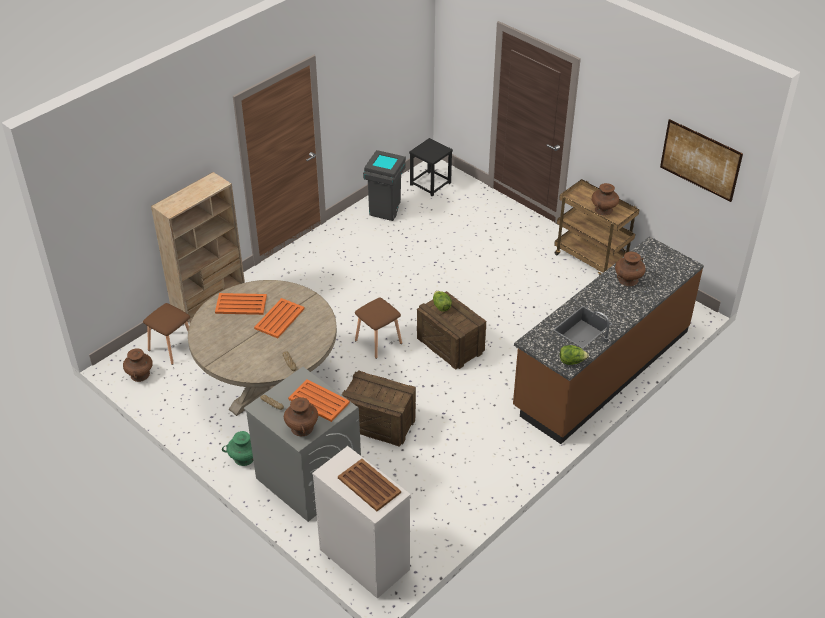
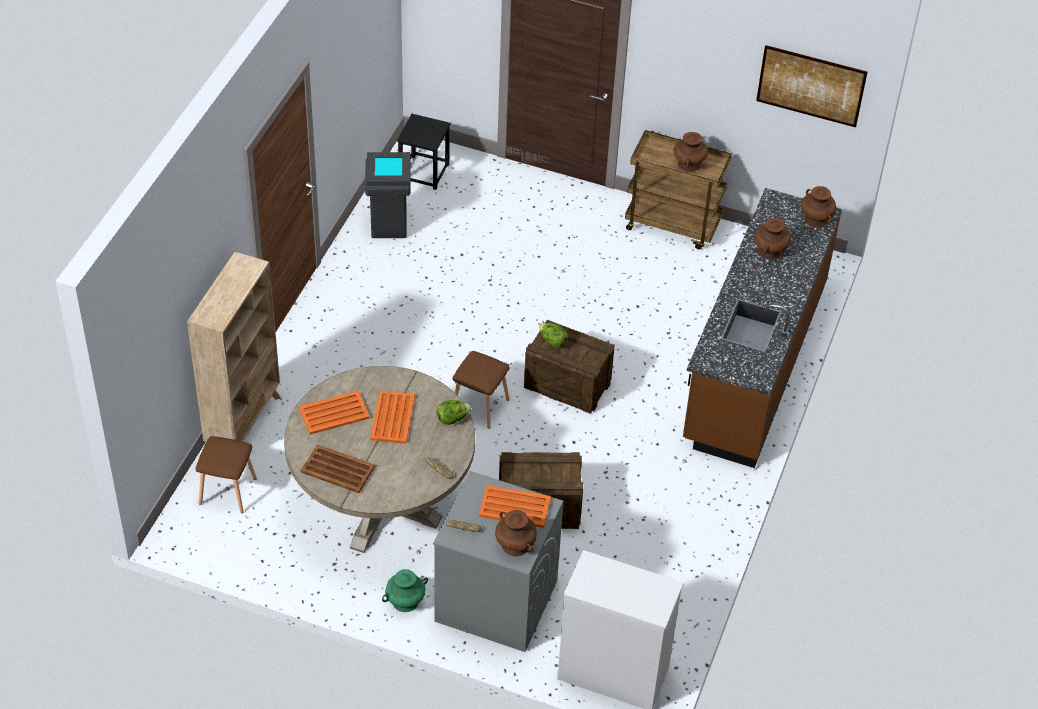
camera: 25 degrees left, 5 degrees up
brown vase [123,348,153,382] -> brown vase moved to [801,186,836,228]
brown tray [338,459,401,511] -> brown tray moved to [301,444,375,493]
lettuce [560,345,589,365] -> lettuce moved to [437,400,472,425]

